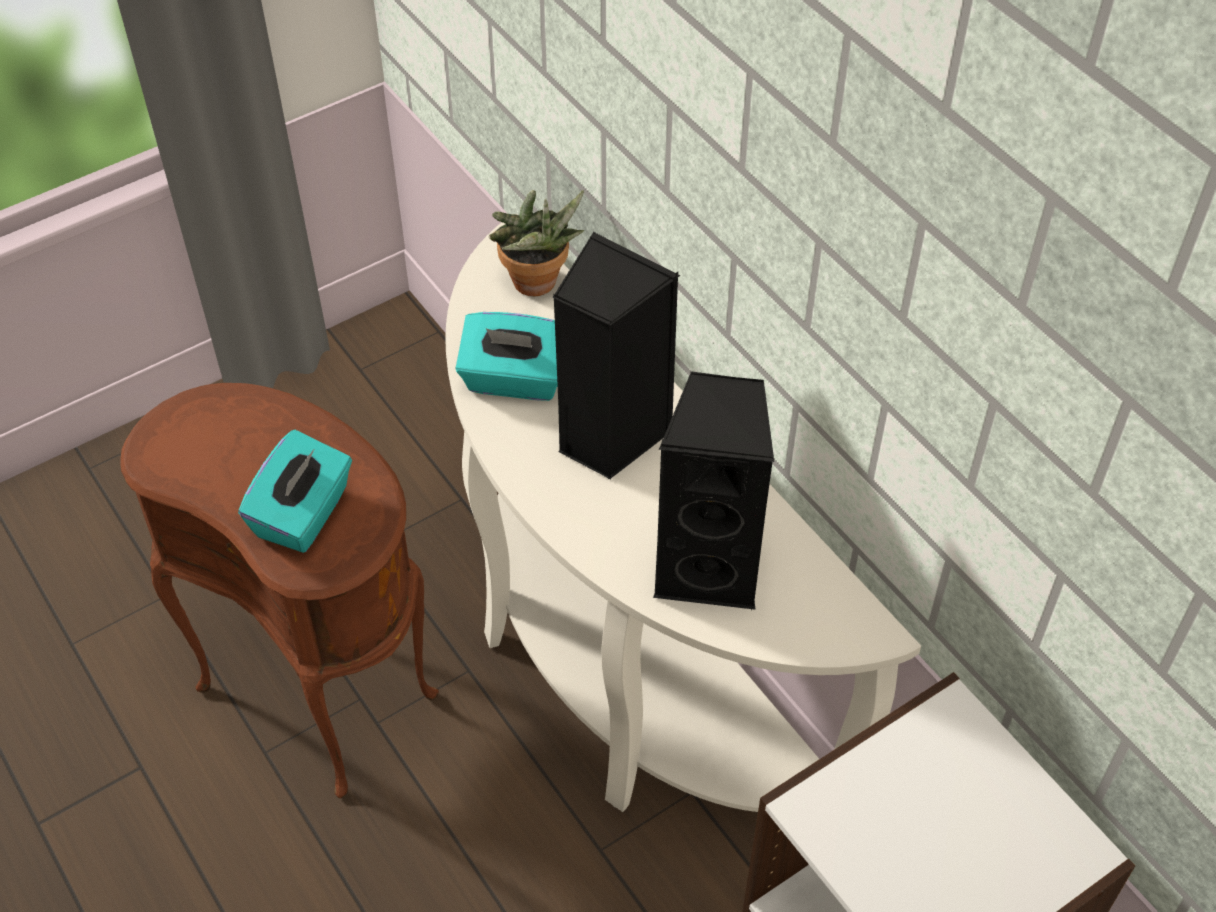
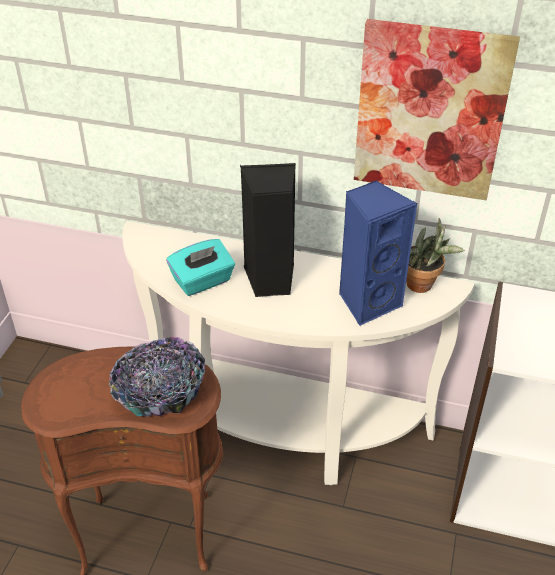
camera: 40 degrees left, 10 degrees down
turquoise tissue box [238,430,352,553] -> bowl [109,337,205,417]
potted plant [489,190,584,296] -> potted plant moved to [406,218,464,293]
black speaker [653,371,774,610] -> blue speaker [339,180,417,326]
none -> picture [354,19,520,200]

